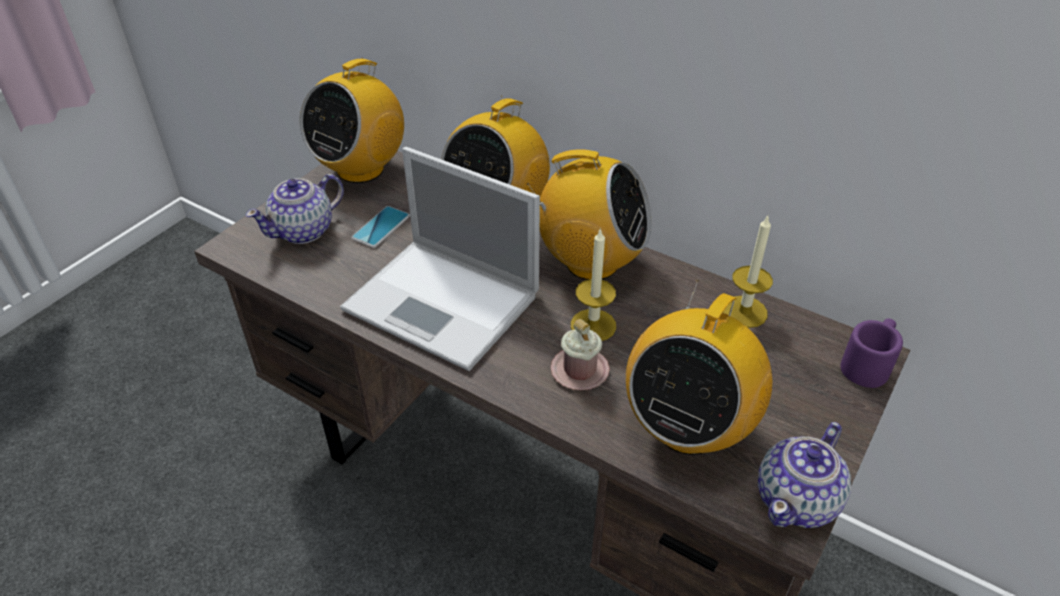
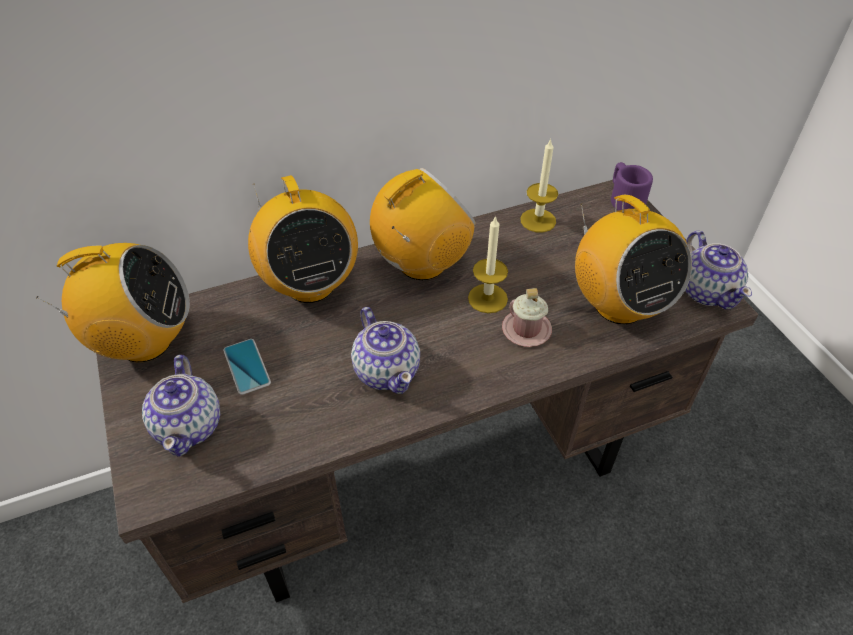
camera: 55 degrees left, 5 degrees up
radio [300,58,404,183] -> radio turned 75 degrees counterclockwise [36,243,190,363]
laptop [340,147,540,371] -> teapot [351,307,420,394]

